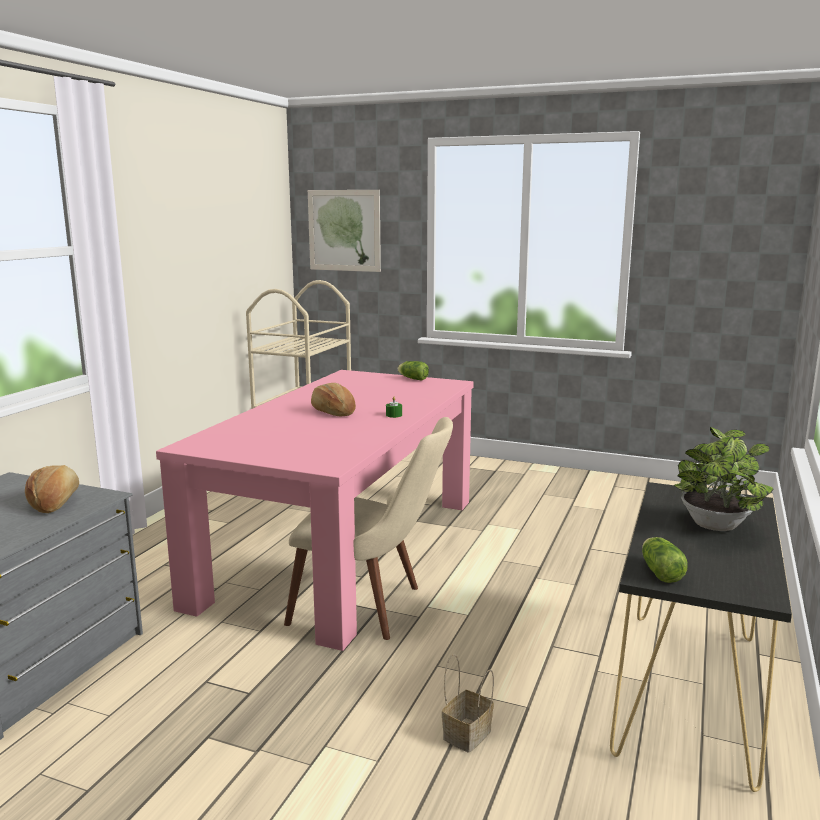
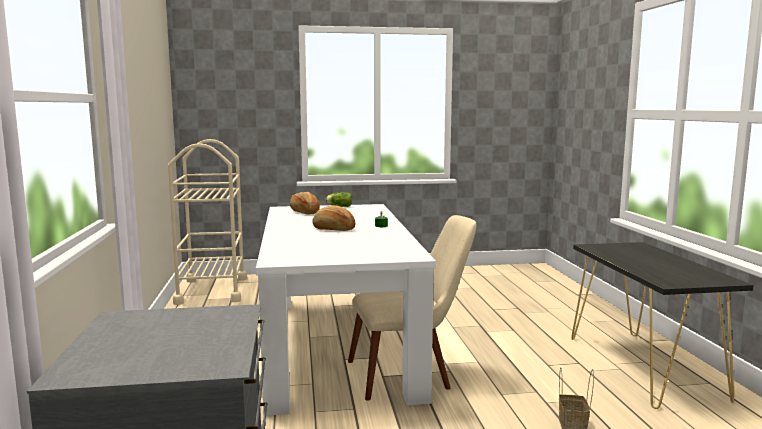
camera: 30 degrees left, 5 degrees down
bread [25,465,79,513] -> bread moved to [290,192,320,214]
pink dining table [156,370,474,651] -> white dining table [256,204,436,416]
picture [308,190,381,272] -> none
lettuce [642,537,688,583] -> none
potted plant [674,427,773,531] -> none

